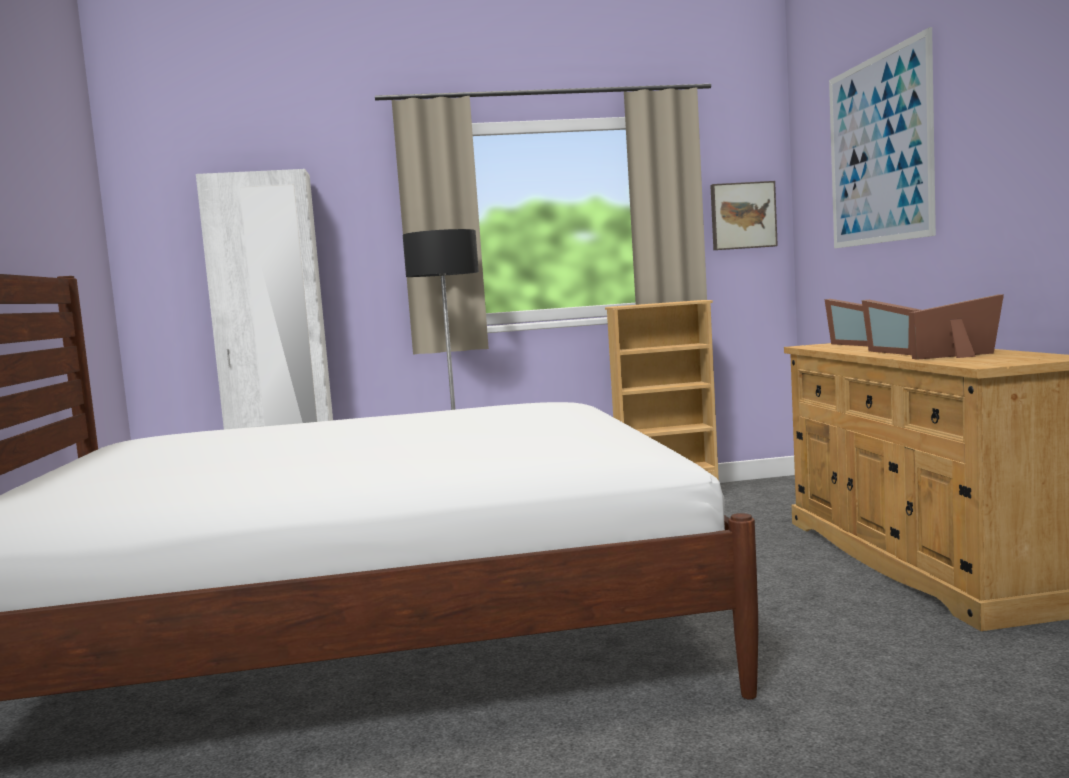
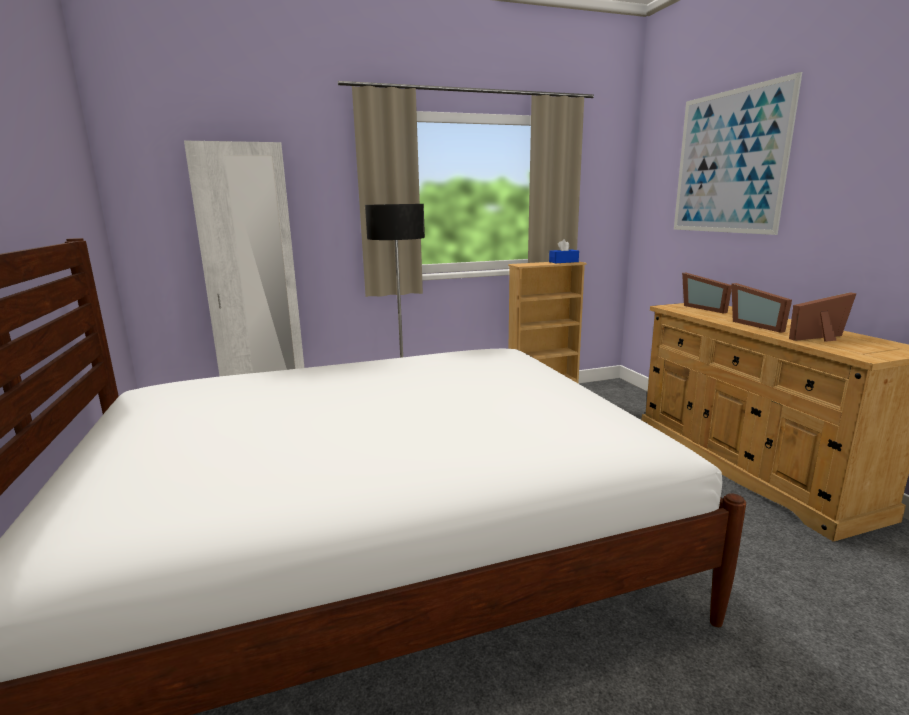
camera: 10 degrees left, 10 degrees up
picture [710,181,778,250] -> none
none -> blue tissue box [549,239,579,263]

